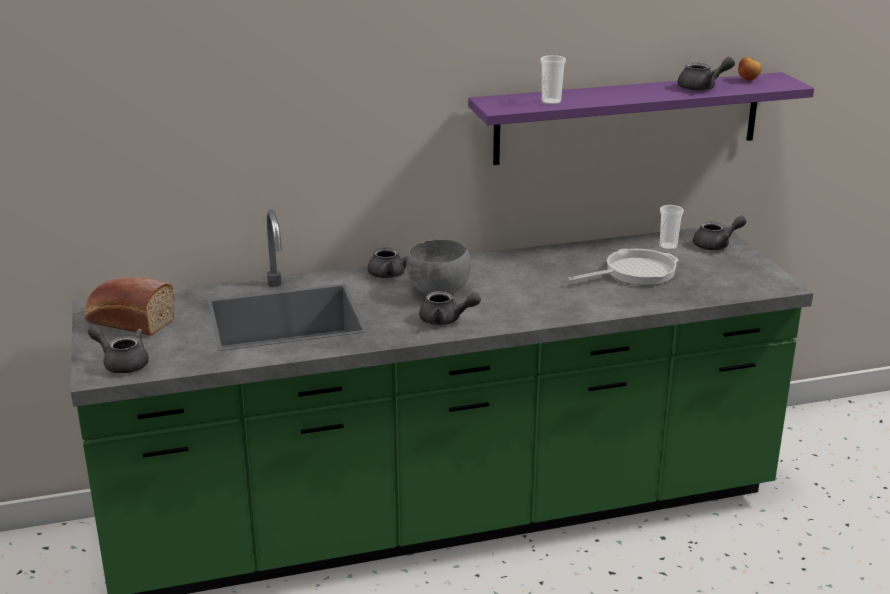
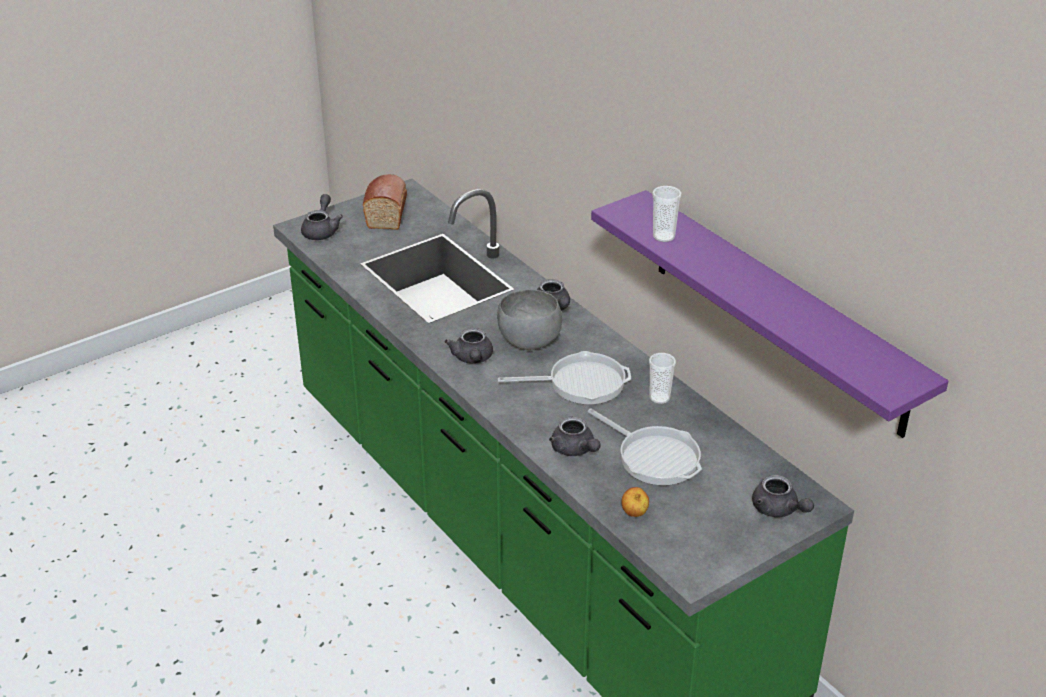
camera: 70 degrees right, 10 degrees up
cup [659,205,684,250] -> cup moved to [649,353,676,404]
grey teapot [677,57,735,91] -> grey teapot moved to [549,417,601,456]
apple [738,57,762,81] -> apple moved to [622,487,649,517]
none -> frying pan [498,351,631,405]

